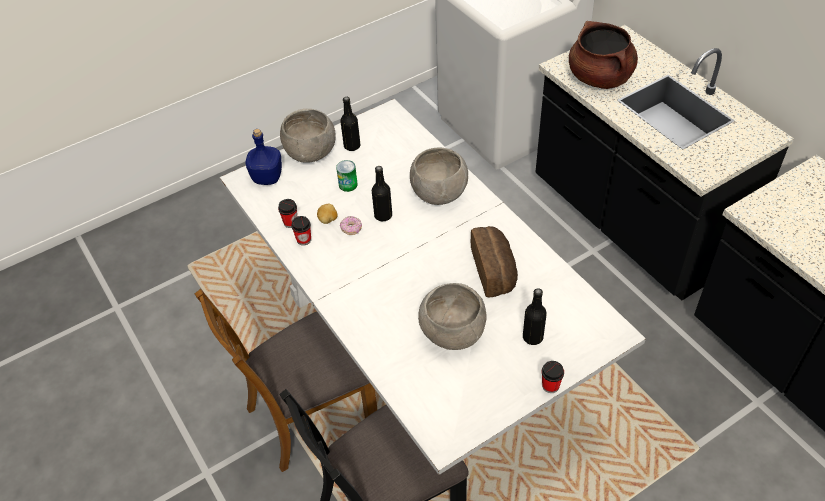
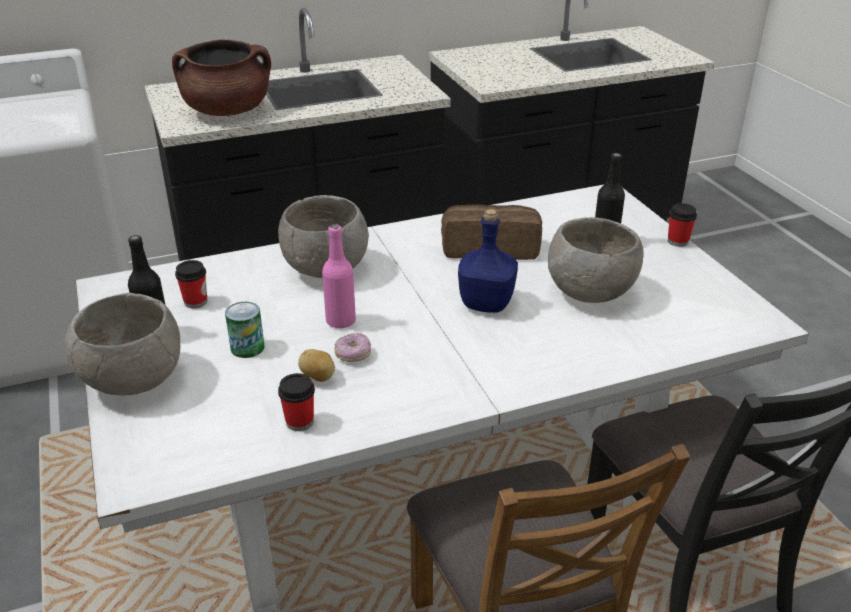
camera: 80 degrees left, 15 degrees down
blue bottle [246,129,282,185] -> blue bottle moved to [458,209,518,313]
cup [291,216,311,246] -> cup moved to [175,260,207,308]
black bottle [372,166,392,221] -> pink bottle [322,224,356,329]

